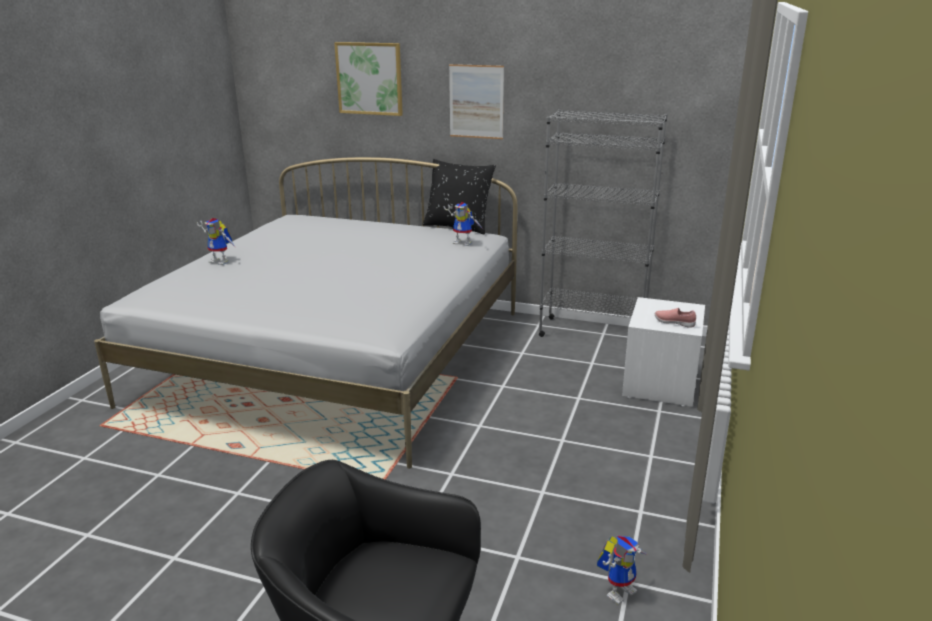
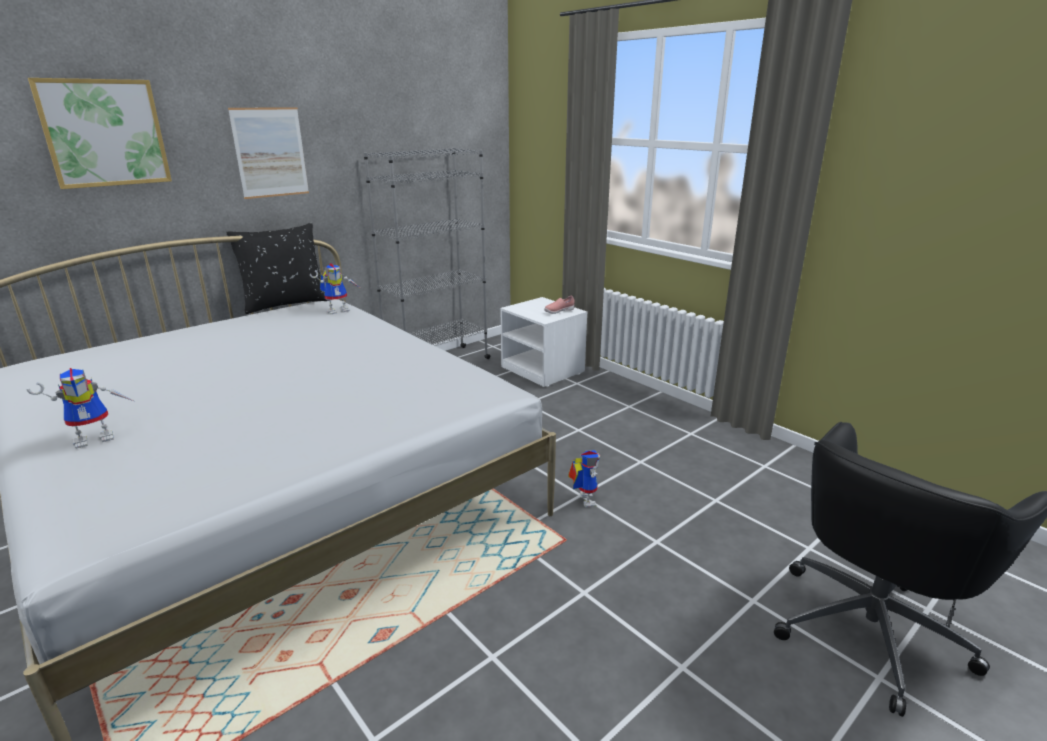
camera: 60 degrees left, 0 degrees up
toy robot [597,536,647,605] -> toy robot moved to [568,450,600,508]

